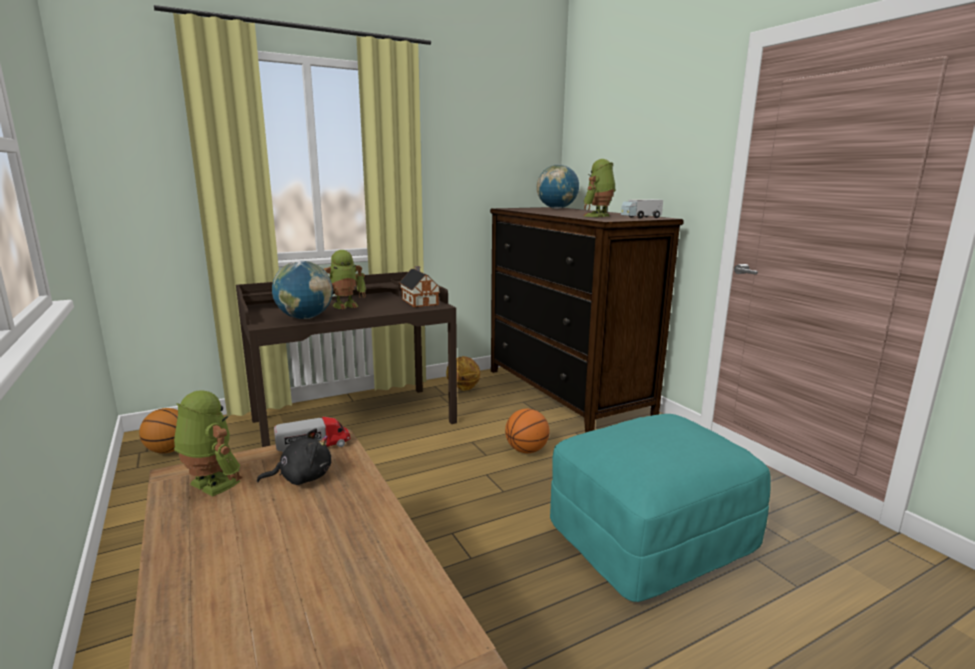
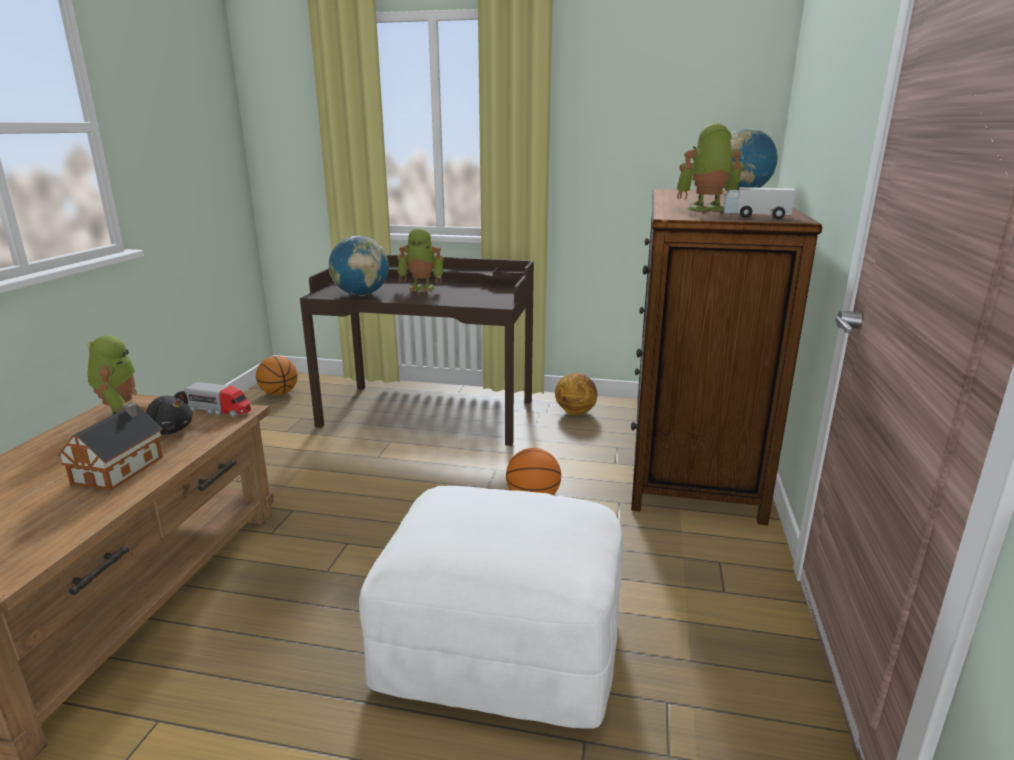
camera: 40 degrees right, 5 degrees up
toy house [399,266,440,307] -> toy house moved to [58,403,163,491]
turquoise ottoman [550,414,771,602] -> white ottoman [359,486,623,729]

